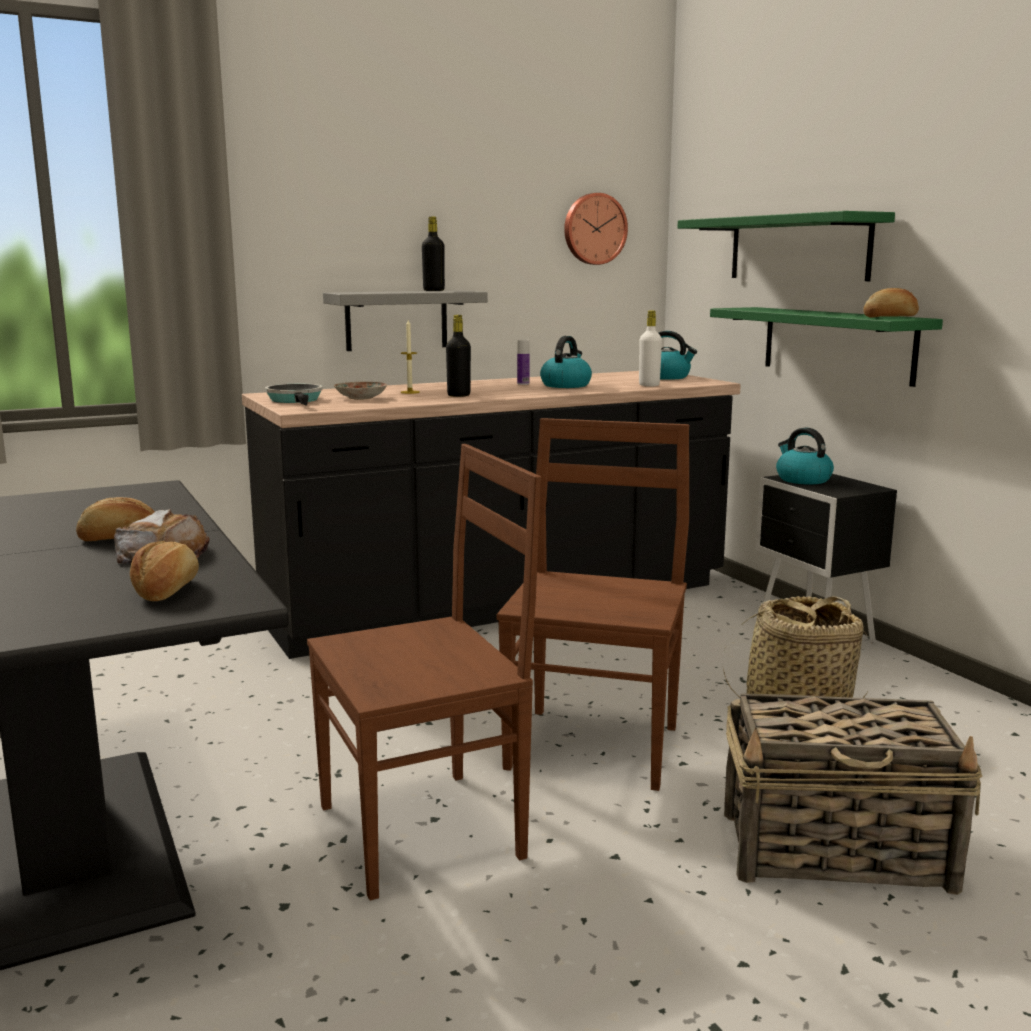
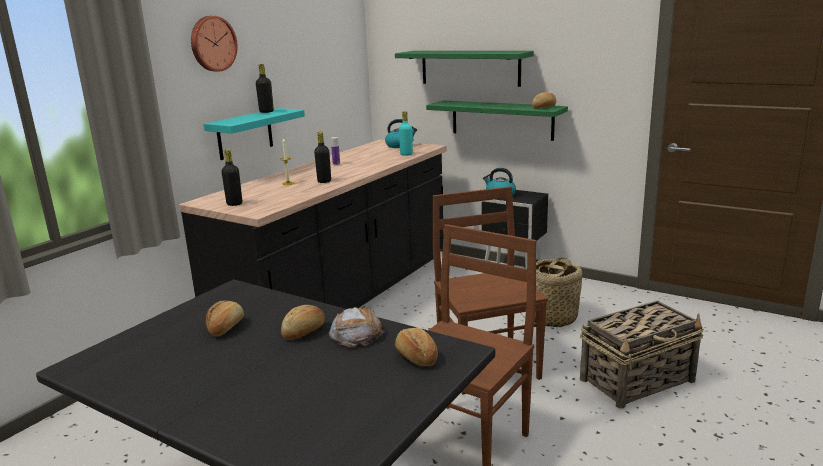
camera: 30 degrees left, 5 degrees up
frying pan [265,384,323,406] -> black bottle [222,149,242,206]
grey shelf [323,290,488,351] -> turquoise shelf [204,108,305,160]
plate [334,382,387,400] -> none
kettle [540,336,592,388] -> none
wall clock [564,193,628,265] -> wall clock moved to [191,16,238,72]
white bottle [639,310,662,387] -> turquoise bottle [399,111,413,156]
none -> bread [206,300,244,337]

